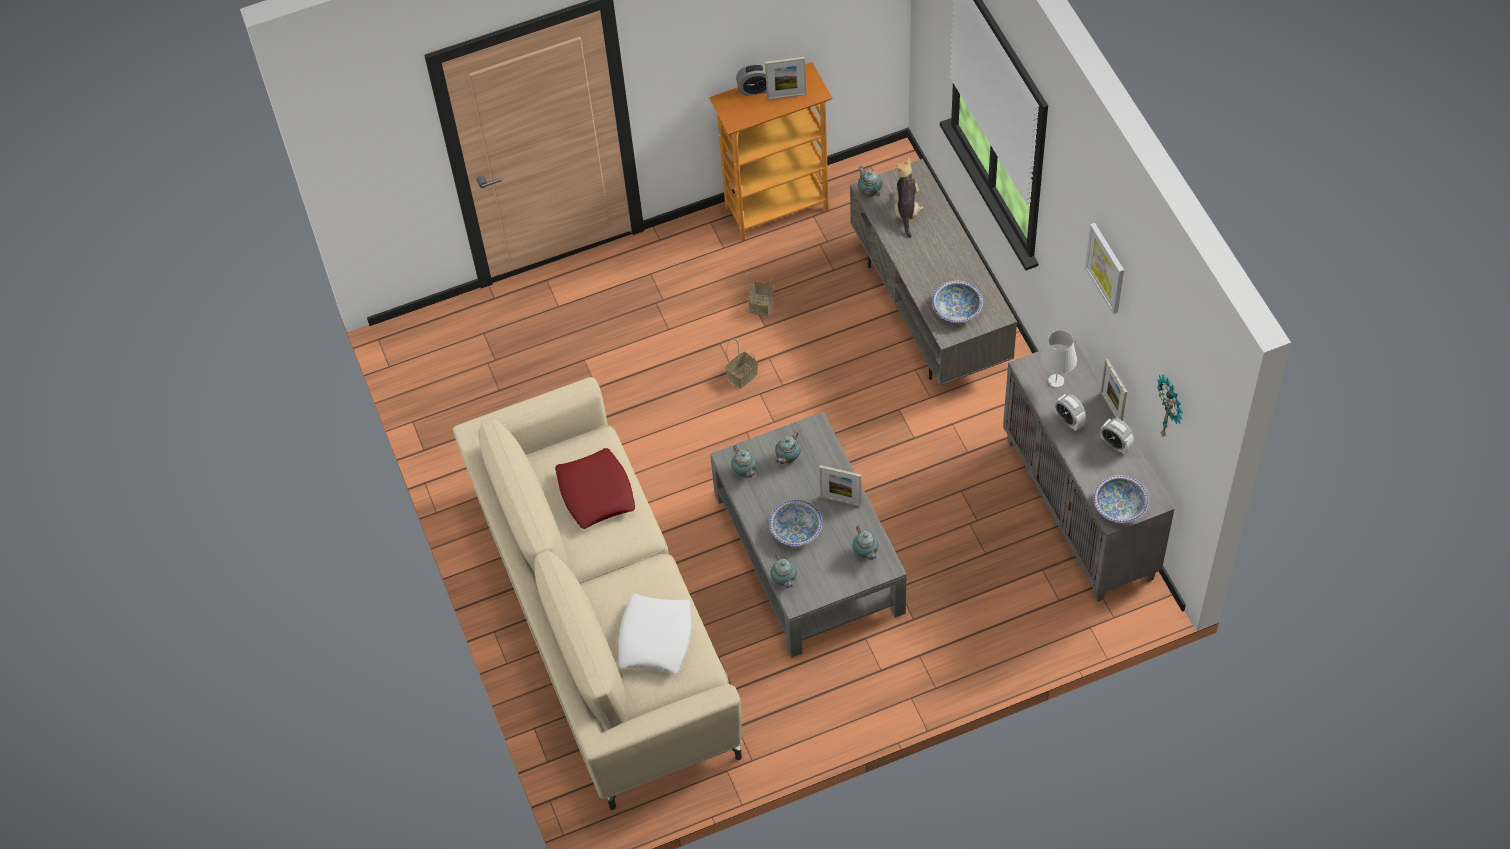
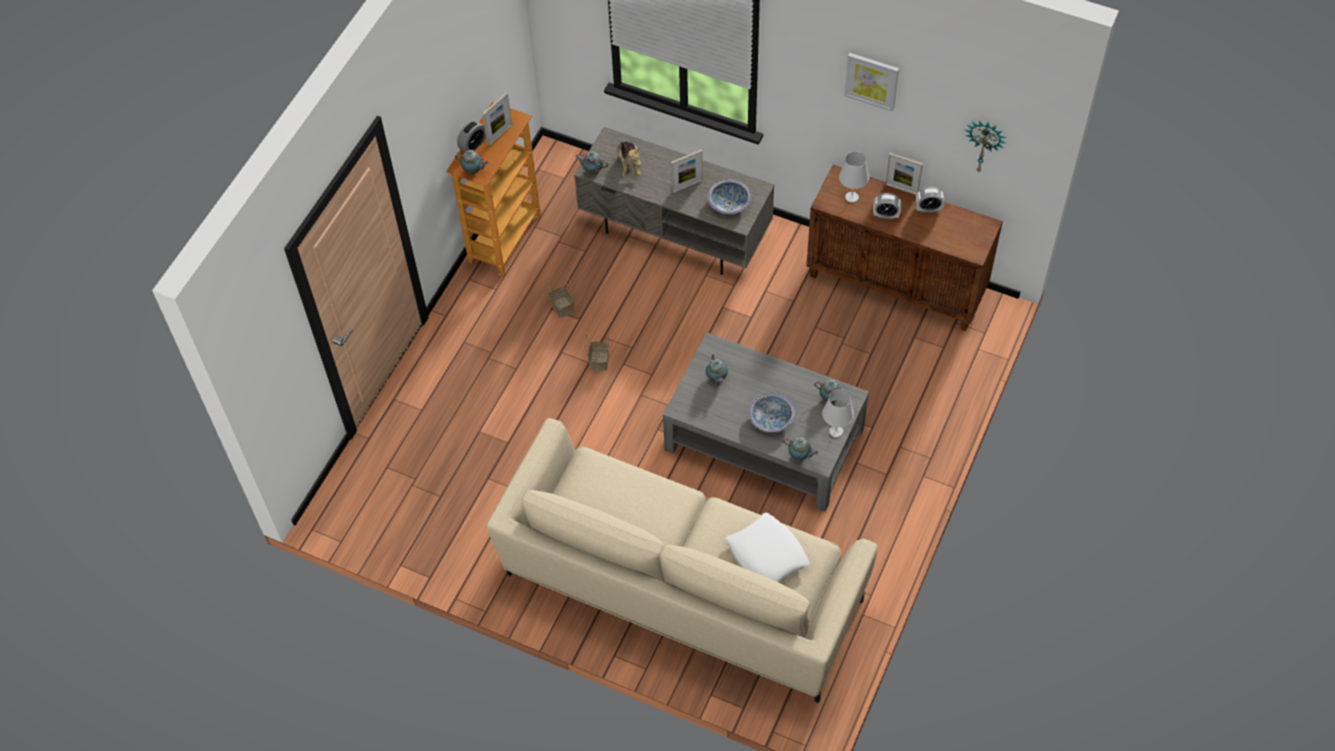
camera: 45 degrees left, 0 degrees up
red pillow [555,448,635,529] -> none
teapot [731,446,757,477] -> teapot moved to [455,150,489,174]
picture frame [819,465,861,507] -> picture frame moved to [671,149,703,193]
plush toy [894,158,924,238] -> plush toy turned 150 degrees counterclockwise [614,142,641,177]
grey cabinet [1003,339,1174,602] -> brown cabinet [806,165,1003,331]
bowl [1093,475,1149,523] -> none
none -> white table lamp [822,389,854,438]

